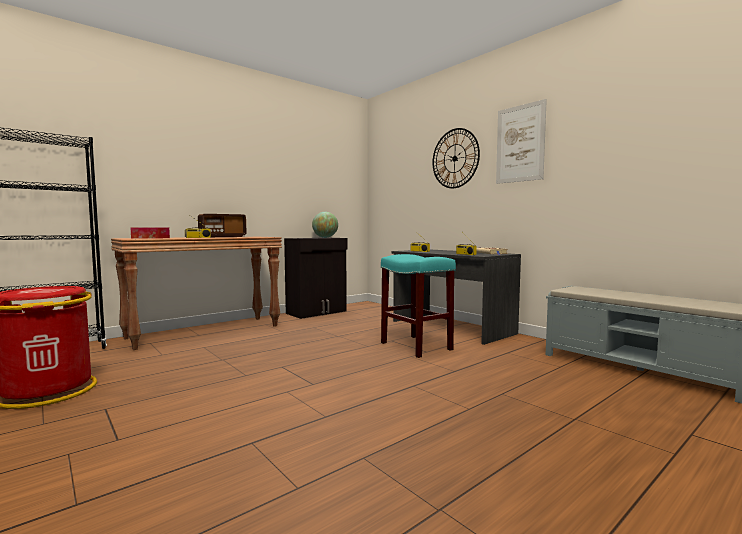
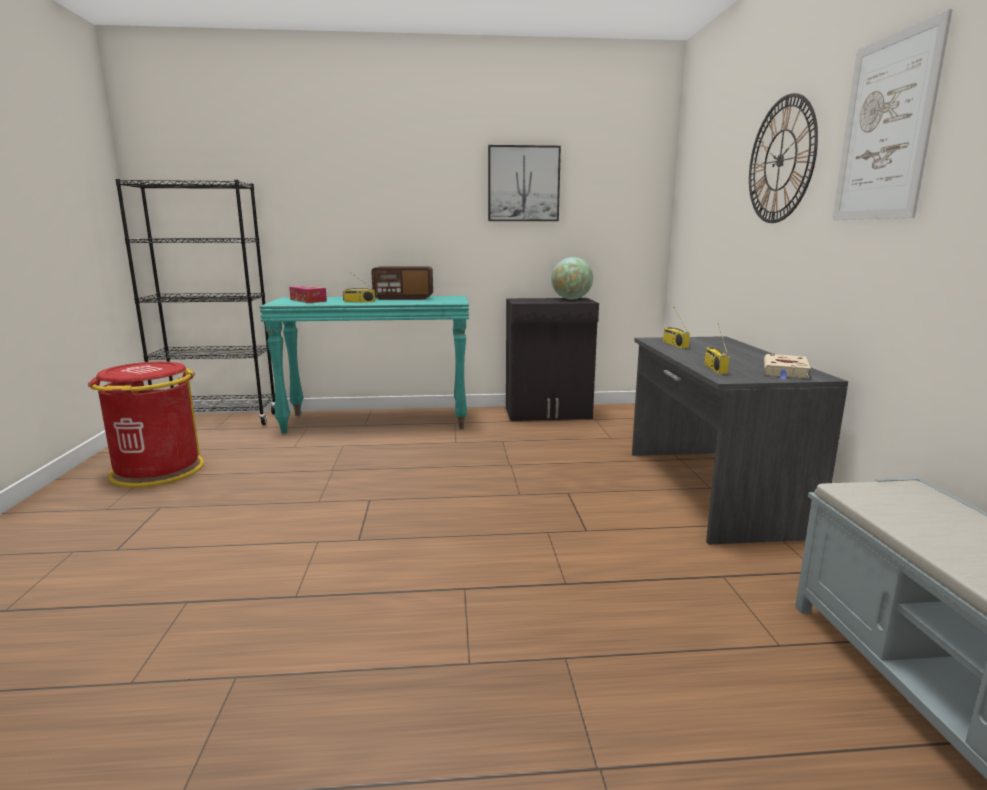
camera: 35 degrees right, 10 degrees up
brown console table [111,237,282,350] -> turquoise console table [259,296,469,434]
turquoise stool [381,254,456,358] -> none
none -> picture [488,145,561,221]

